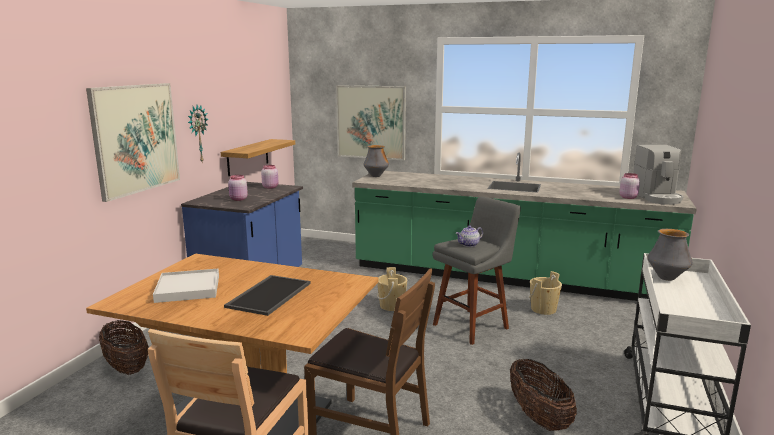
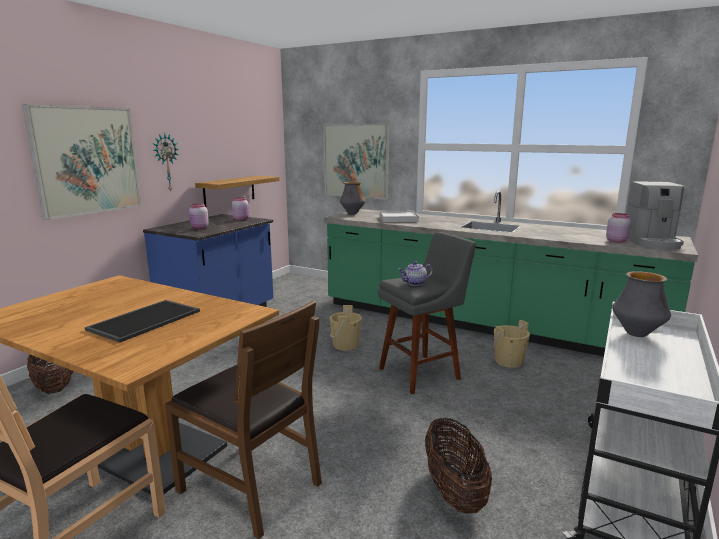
camera: 10 degrees right, 0 degrees up
white tray [153,269,219,303] -> white tray moved to [380,211,419,222]

